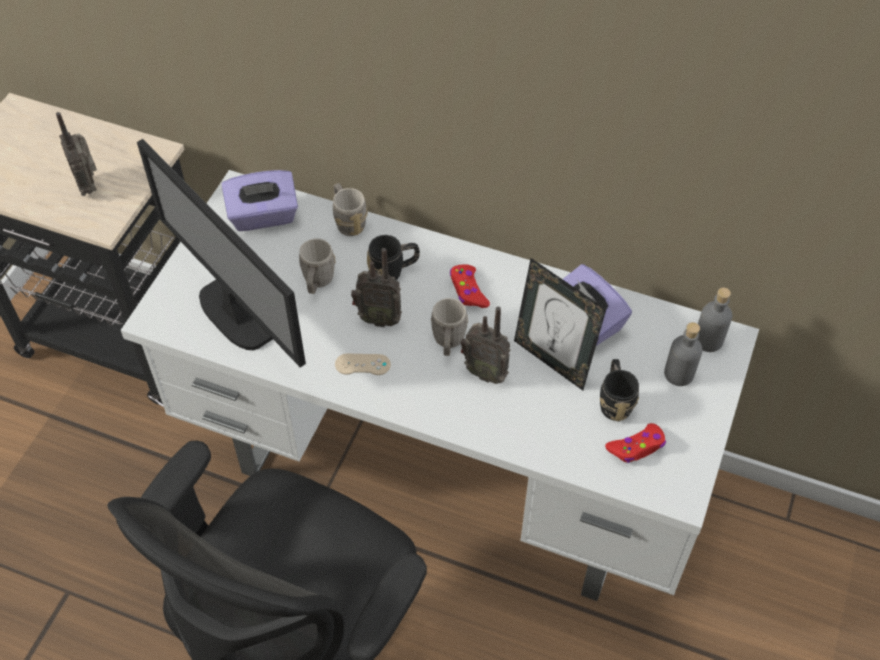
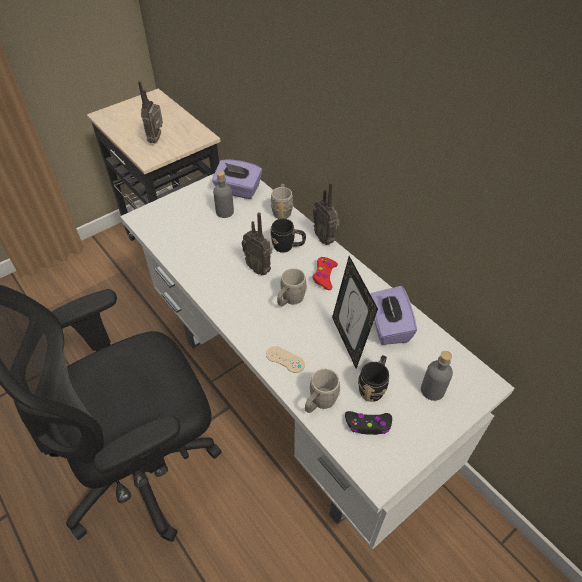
camera: 30 degrees right, 5 degrees down
monitor [137,139,306,367] -> none
grey mug [299,239,336,294] -> grey mug moved to [305,369,340,413]
beige game controller [335,354,391,375] -> beige game controller moved to [266,346,305,373]
radio [461,307,511,384] -> radio moved to [313,182,340,245]
red game controller [605,423,666,463] -> black game controller [345,411,392,435]
grey bottle [698,288,732,352] -> grey bottle moved to [213,171,234,218]

